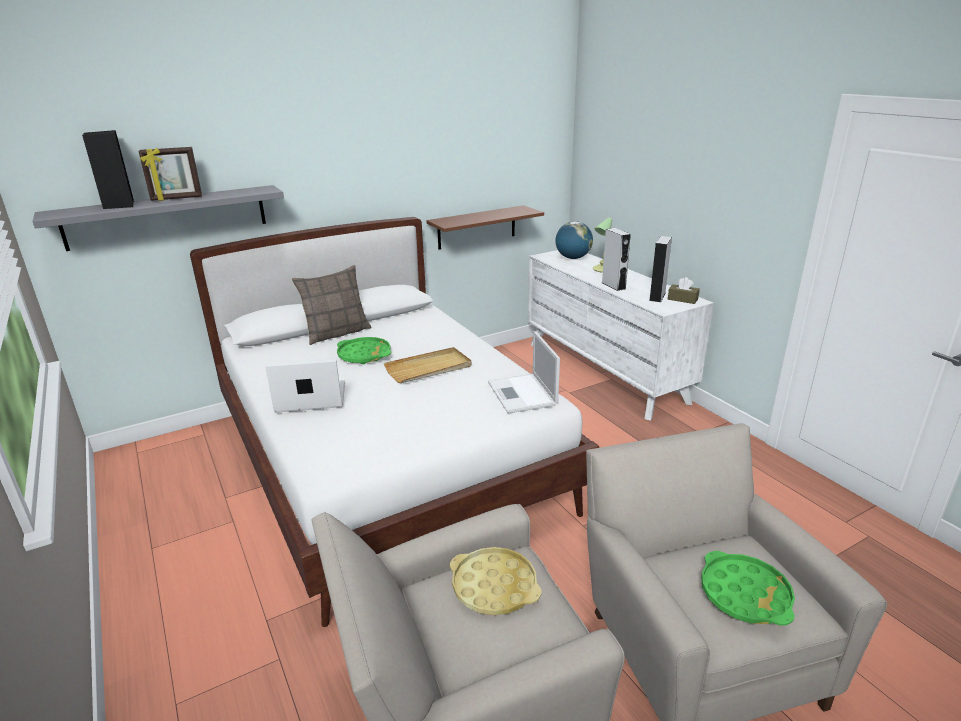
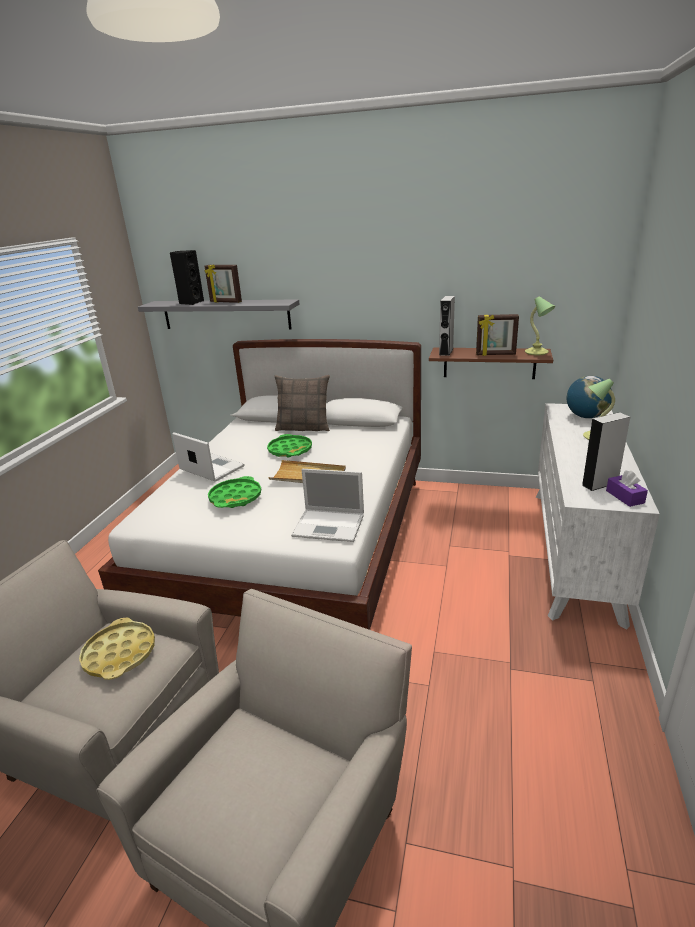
camera: 45 degrees right, 0 degrees up
laptop [488,331,560,414] -> laptop turned 105 degrees counterclockwise [291,469,364,542]
grey speaker [602,228,631,291] -> grey speaker moved to [439,296,455,356]
brown tissue box [668,277,700,304] -> purple tissue box [606,470,648,507]
green tray [701,551,795,626] -> green tray moved to [208,476,261,508]
none -> picture frame [476,314,519,356]
none -> table lamp [525,296,555,355]

